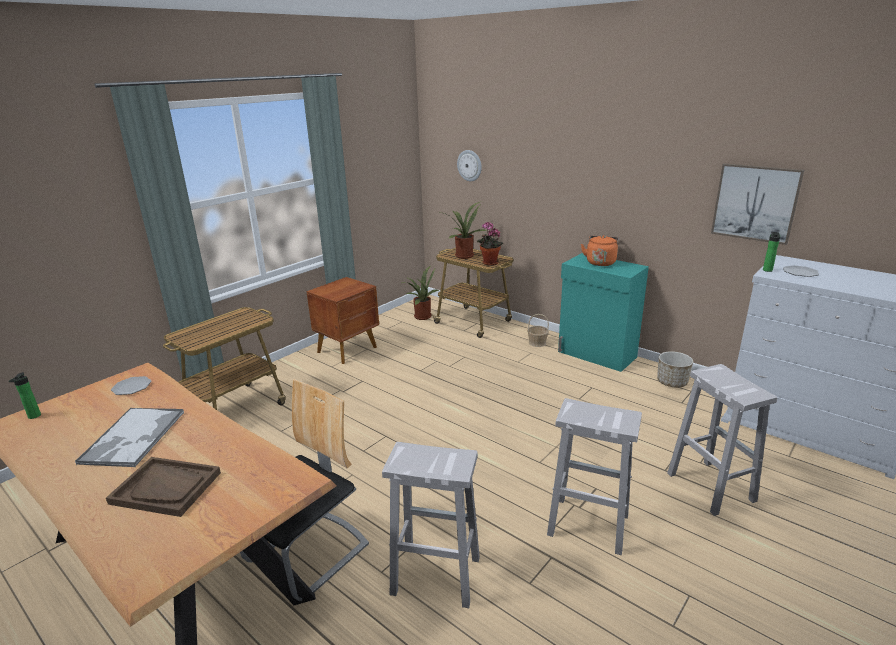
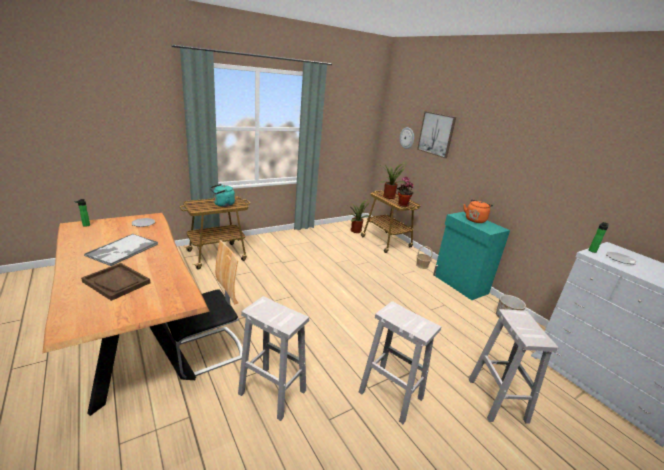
camera: 15 degrees right, 0 degrees up
brown nightstand [307,277,379,364] -> none
picture [711,163,804,245] -> picture moved to [417,111,456,158]
none -> turquoise kettle [210,184,235,207]

